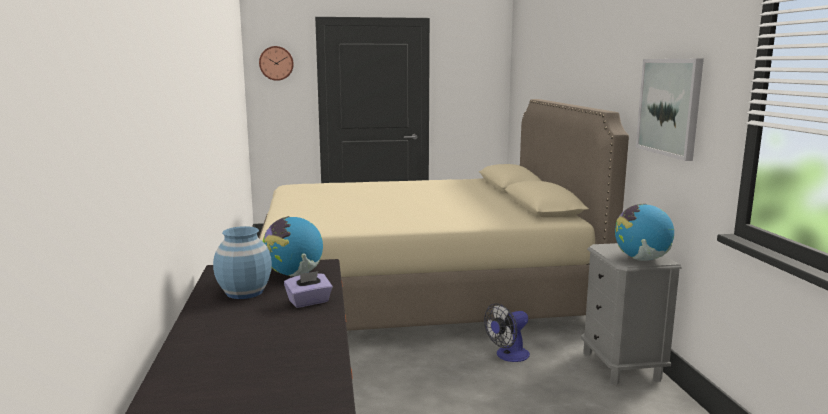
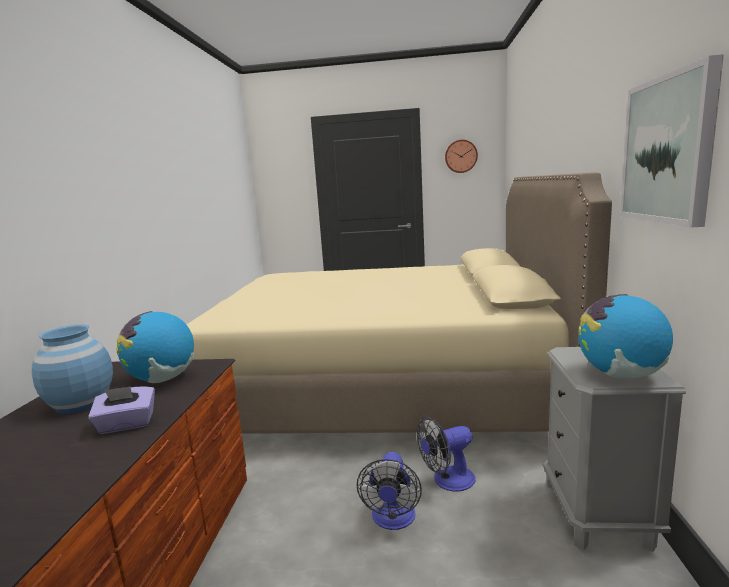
camera: 15 degrees right, 0 degrees up
wall clock [259,46,294,81] -> wall clock moved to [445,140,478,173]
none -> fan [357,452,422,530]

